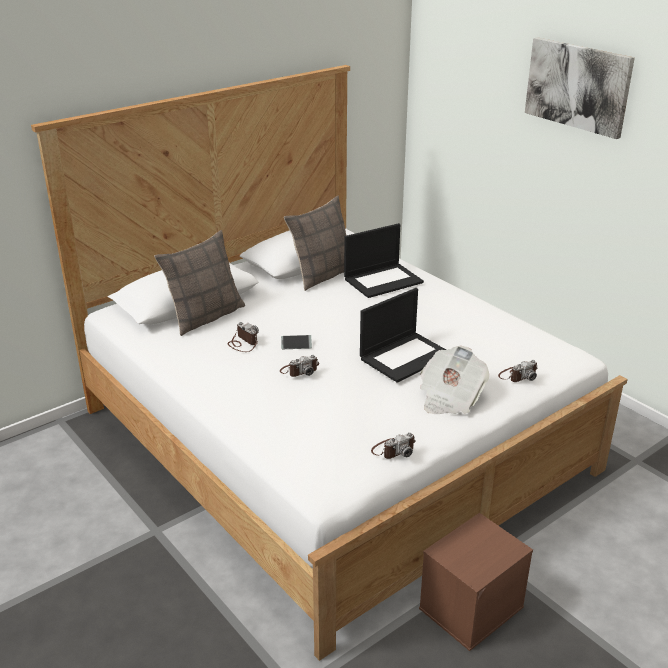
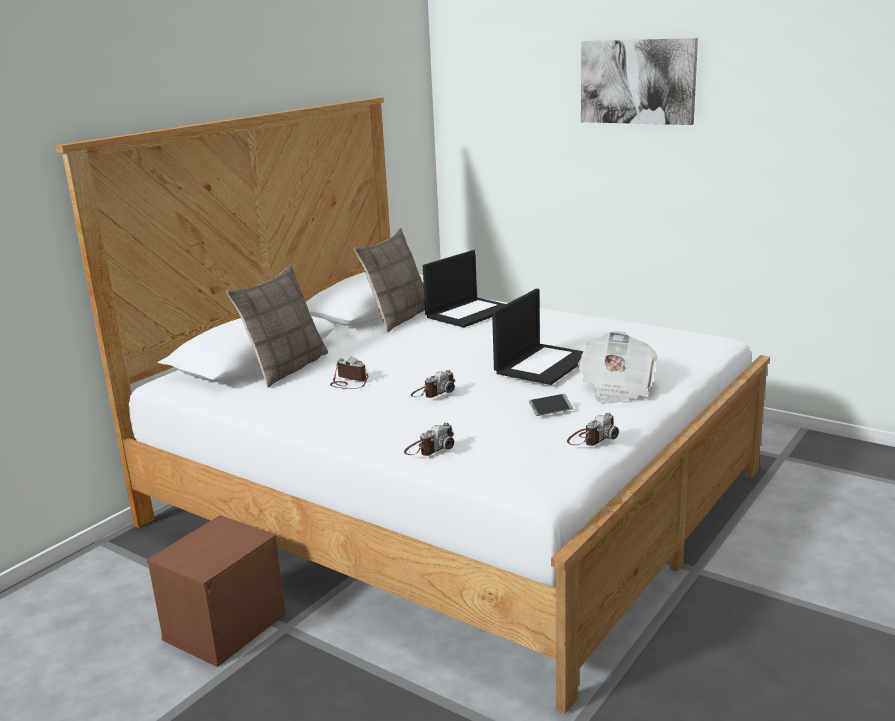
camera: 15 degrees left, 10 degrees down
phone [281,335,312,349] -> phone moved to [529,394,573,416]
brown storage box [419,513,533,651] -> brown storage box moved to [147,515,286,667]
camera [498,360,538,382] -> camera moved to [404,422,454,456]

